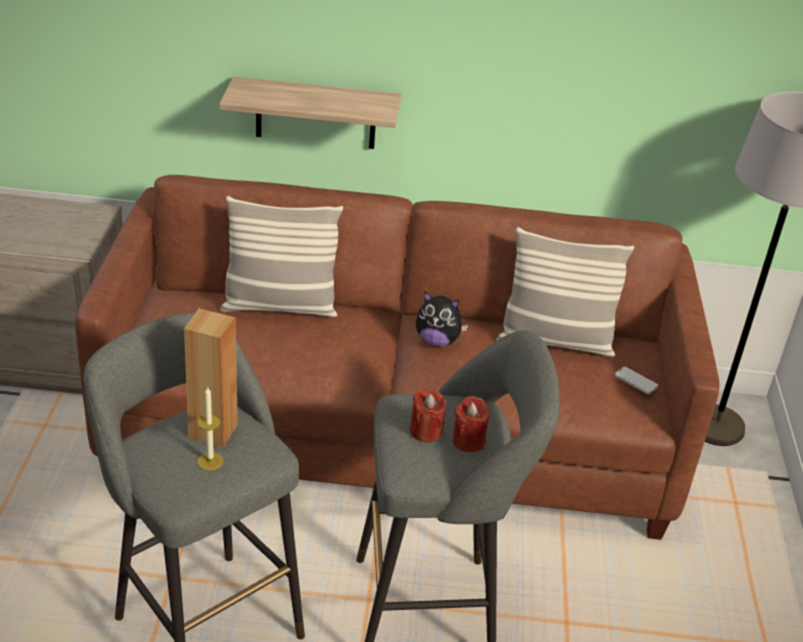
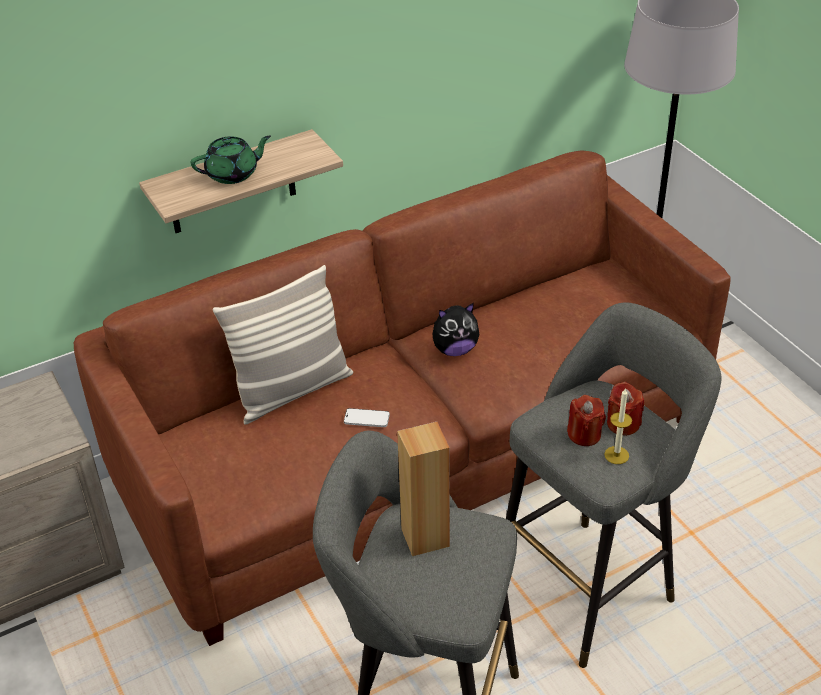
camera: 30 degrees left, 5 degrees up
candle [197,386,224,471] -> candle moved to [604,389,632,464]
pillow [496,227,634,357] -> none
phone [615,366,658,394] -> phone moved to [344,408,390,427]
none -> green teapot [191,136,271,184]

